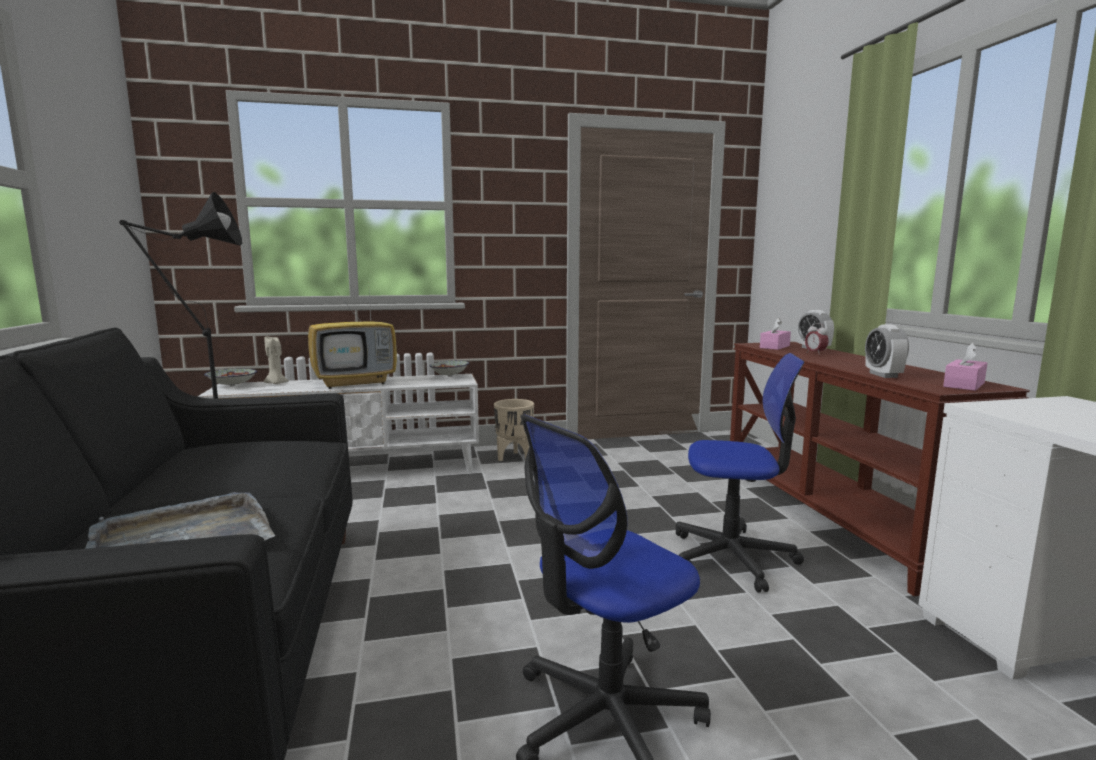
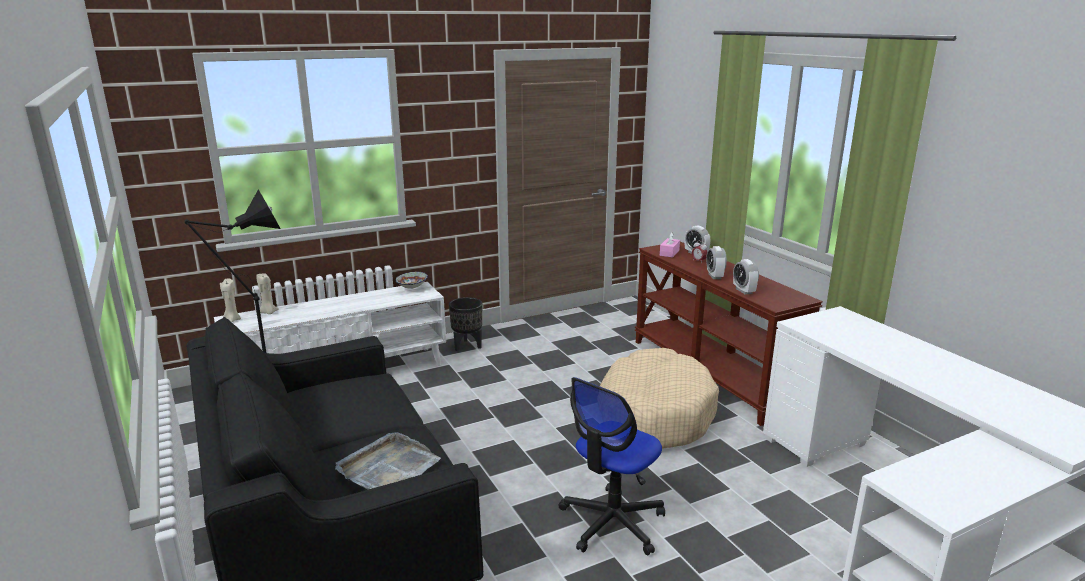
camera: 15 degrees left, 10 degrees up
bowl [204,369,258,386] -> beige candle [220,278,241,322]
television [308,279,397,389] -> none
beige planter [494,399,534,461] -> black planter [449,297,482,351]
office chair [676,353,804,593] -> beige dog bed [600,348,719,449]
pink tissue box [943,343,987,391] -> none
none -> alarm clock [706,246,727,279]

